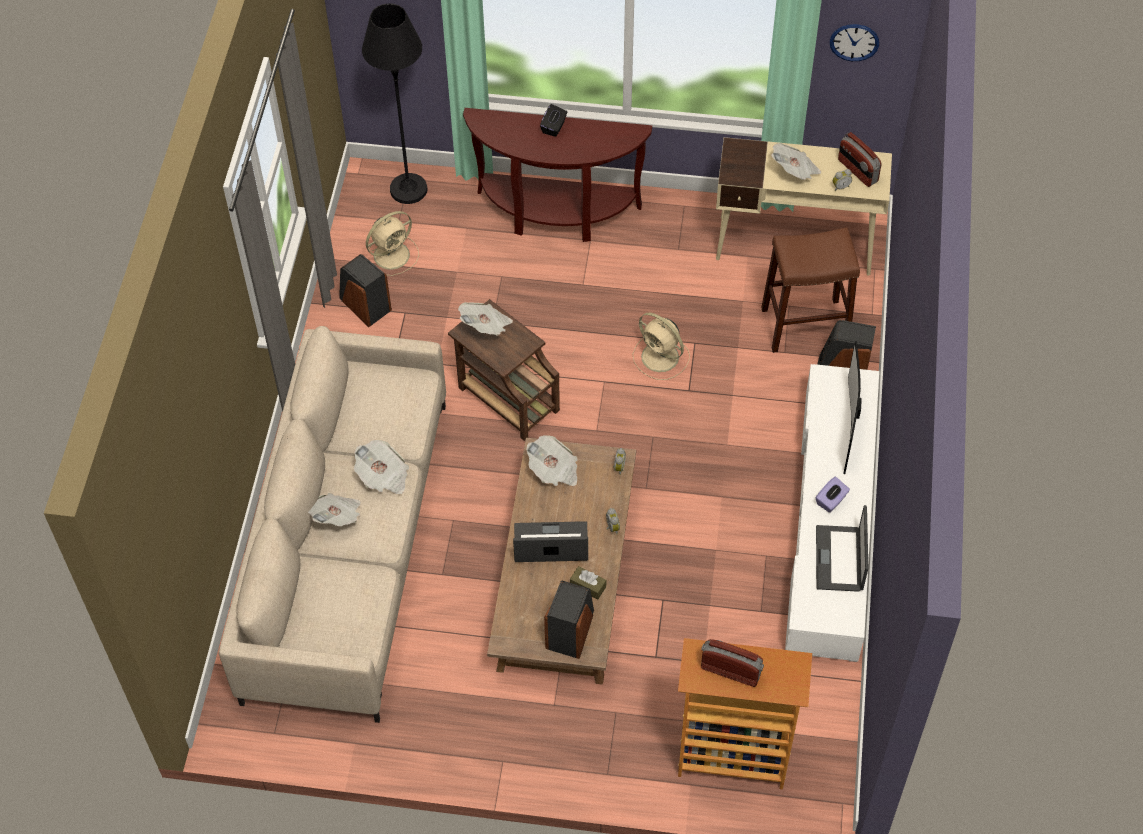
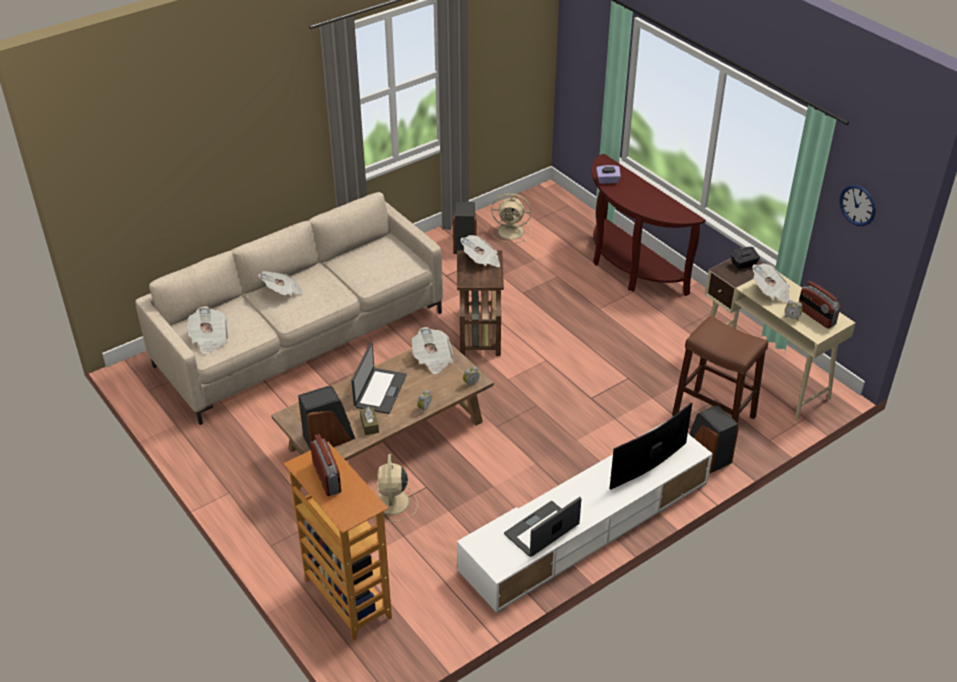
camera: 45 degrees right, 15 degrees down
newspaper [354,440,409,495] -> newspaper moved to [186,306,229,354]
black floor lamp [362,3,427,204] -> none
laptop [513,521,588,562] -> laptop turned 60 degrees clockwise [351,342,407,414]
black tissue box [540,104,567,137] -> black tissue box moved to [731,247,760,270]
beige fan [633,313,690,380] -> beige fan moved to [373,454,418,522]
purple tissue box [815,477,850,513] -> purple tissue box moved to [596,165,621,184]
radio [838,132,882,187] -> radio turned 45 degrees counterclockwise [799,281,840,329]

